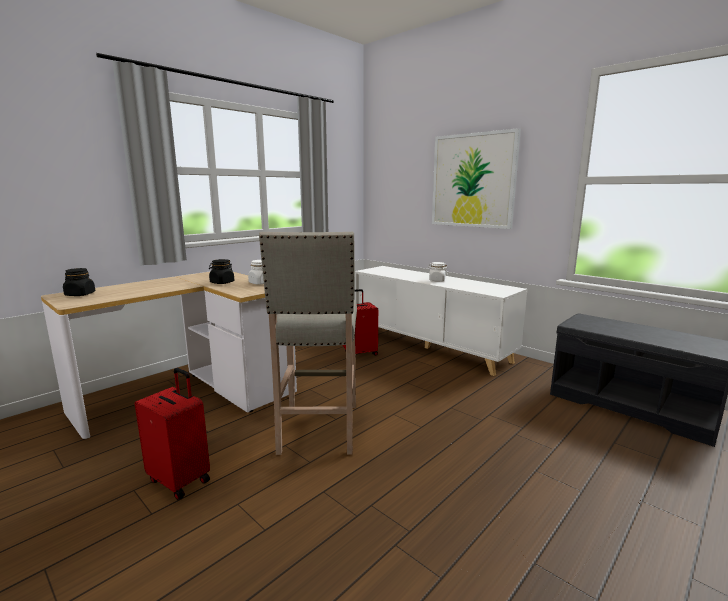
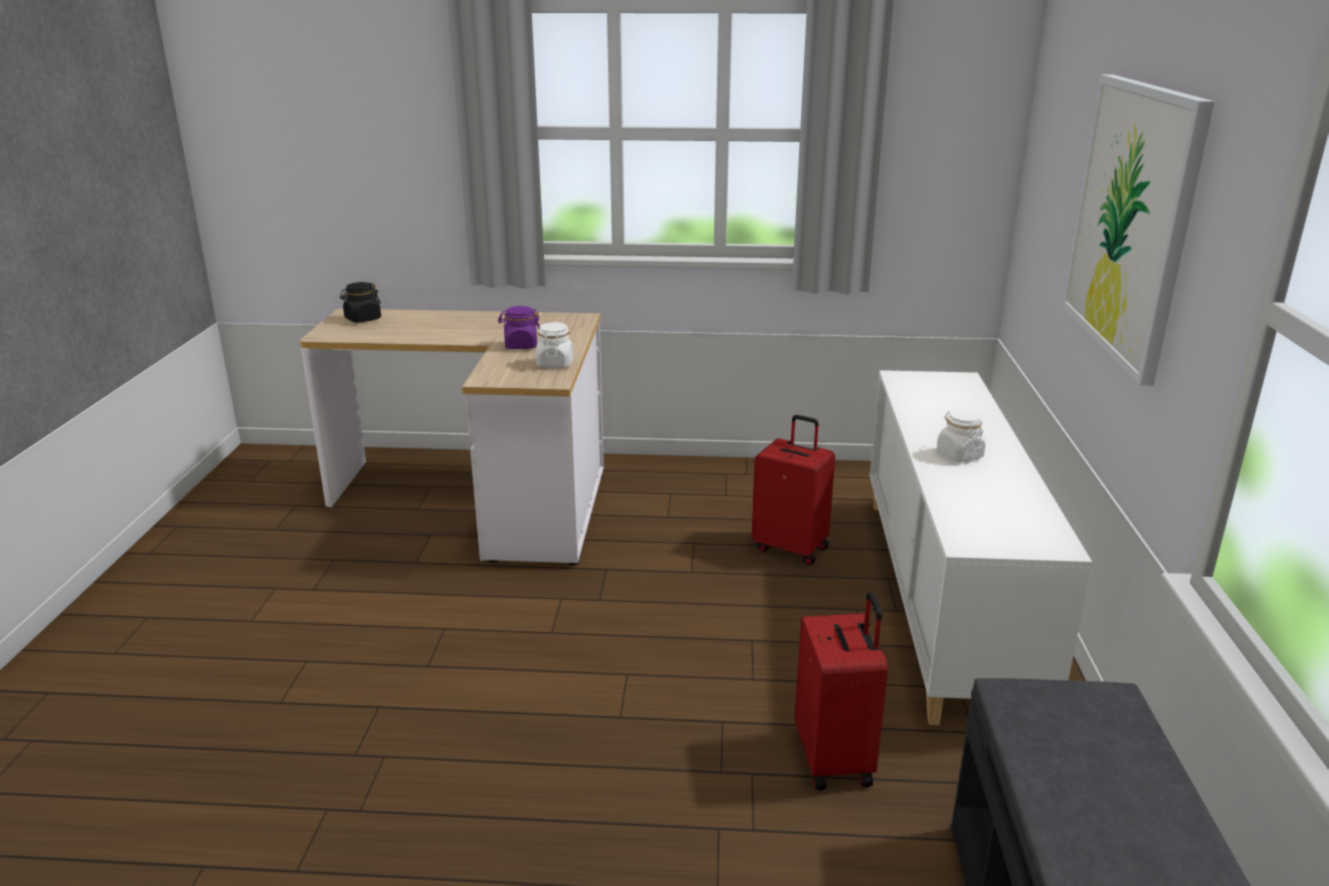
camera: 50 degrees right, 10 degrees up
red suitcase [135,368,210,500] -> red suitcase moved to [795,592,888,790]
black jar [209,259,234,284] -> purple jar [498,306,540,349]
beige stool [259,232,357,455] -> none

